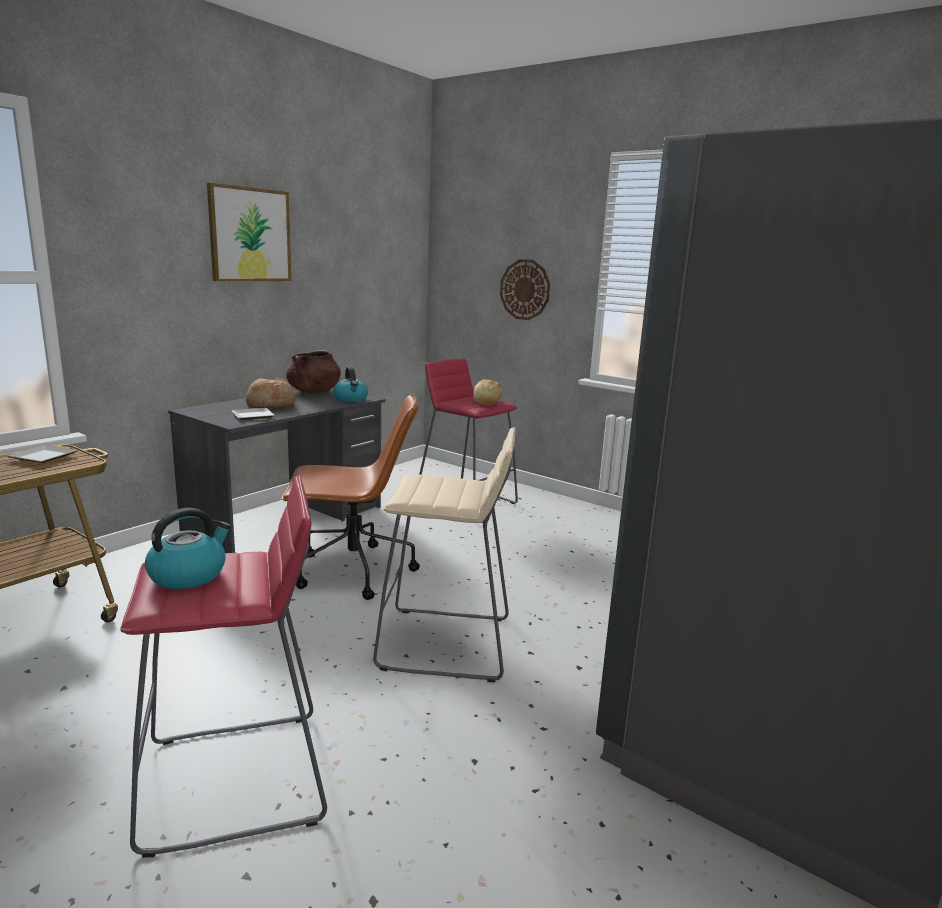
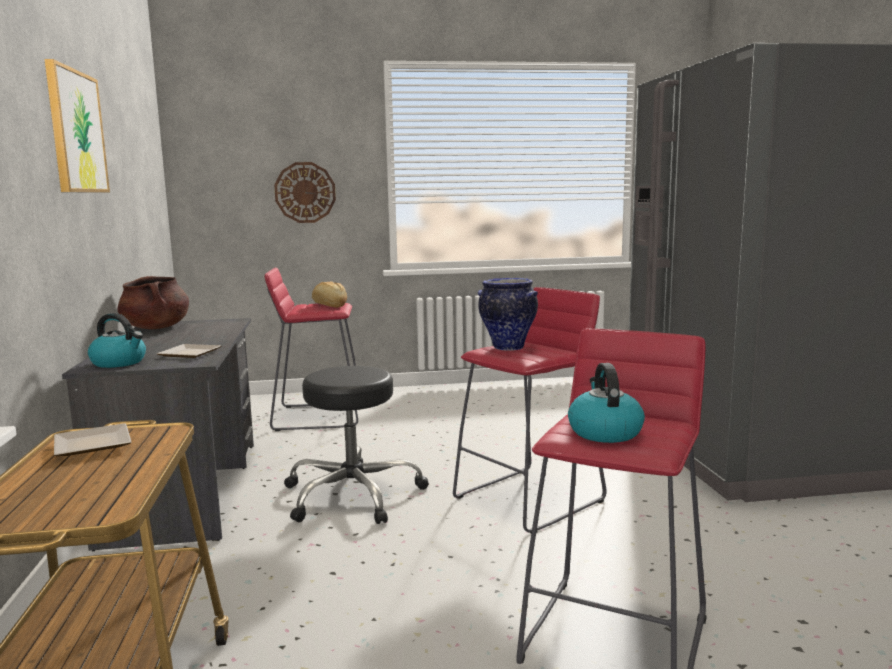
camera: 45 degrees left, 5 degrees down
bread [246,378,296,408] -> none
brown office chair [281,394,420,600] -> black stool [284,366,429,524]
kettle [333,366,368,402] -> kettle moved to [88,313,146,368]
beige stool [373,427,516,683] -> red stool [453,287,606,533]
none -> vase [478,278,538,351]

